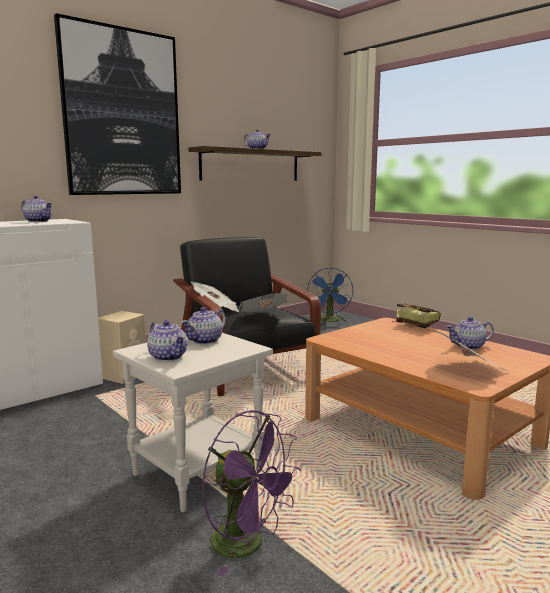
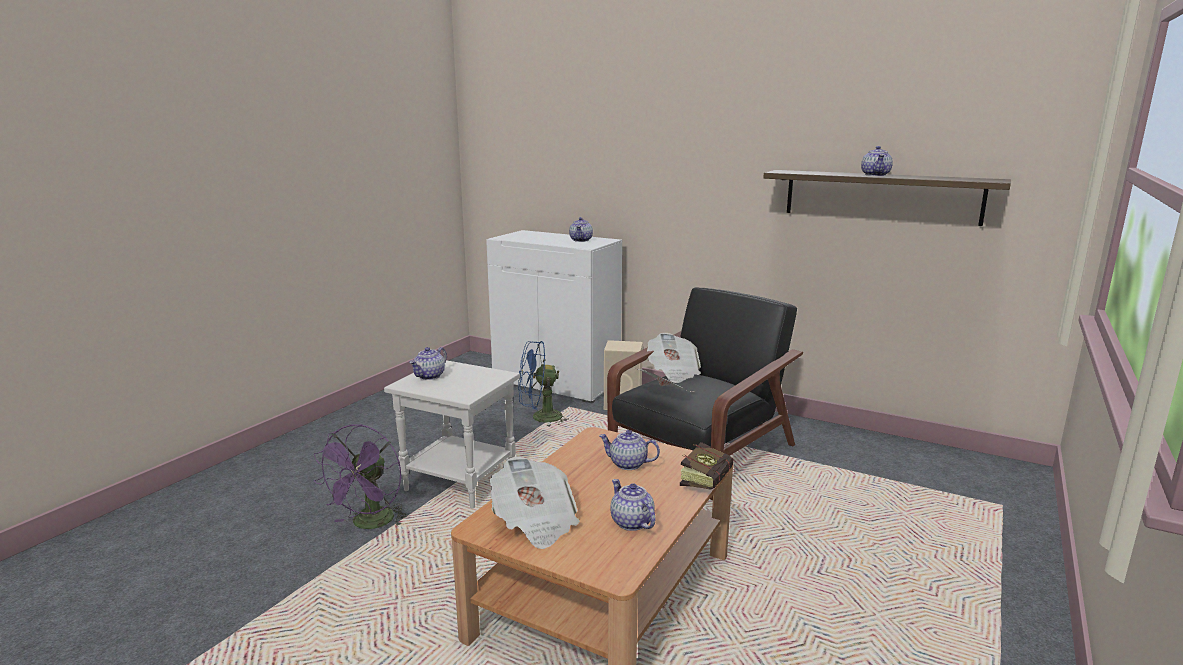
camera: 70 degrees right, 5 degrees up
picture [54,13,181,195] -> none
teapot [181,307,226,344] -> teapot moved to [599,430,660,470]
blue fan [307,268,353,322] -> blue fan moved to [518,341,569,427]

